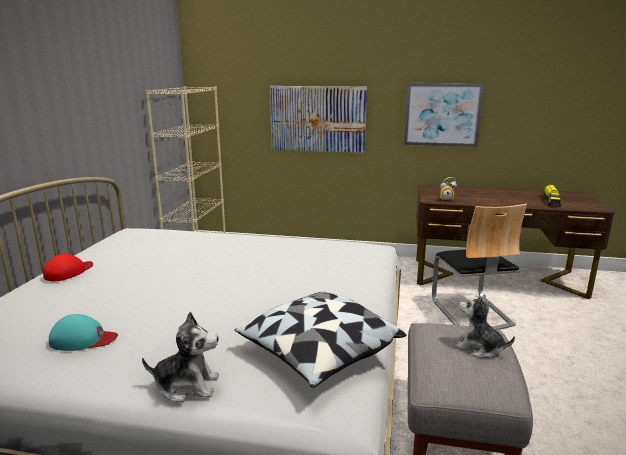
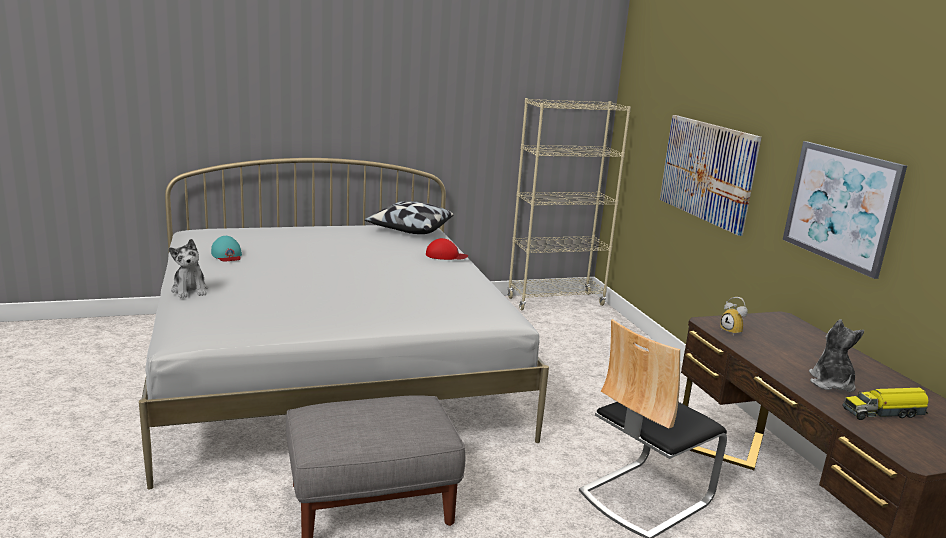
camera: 60 degrees right, 0 degrees up
red cap [43,254,93,281] -> red cap moved to [426,238,468,260]
pillow [234,291,406,388] -> pillow moved to [364,201,454,234]
plush toy [456,294,515,358] -> plush toy moved to [809,319,864,392]

